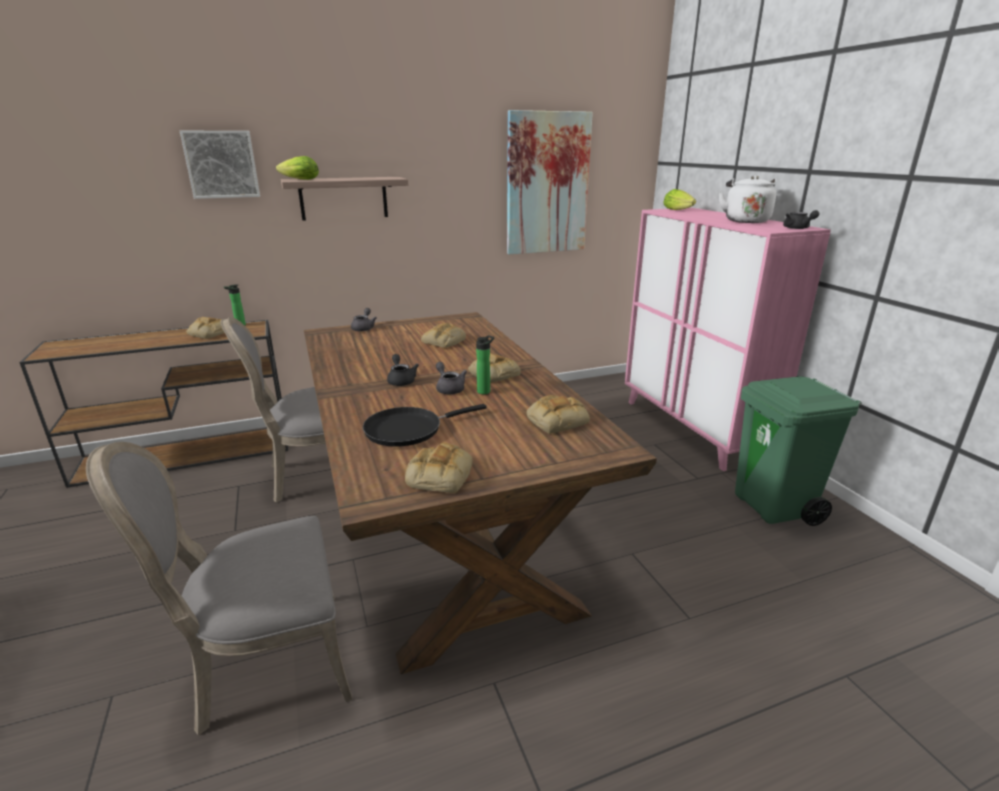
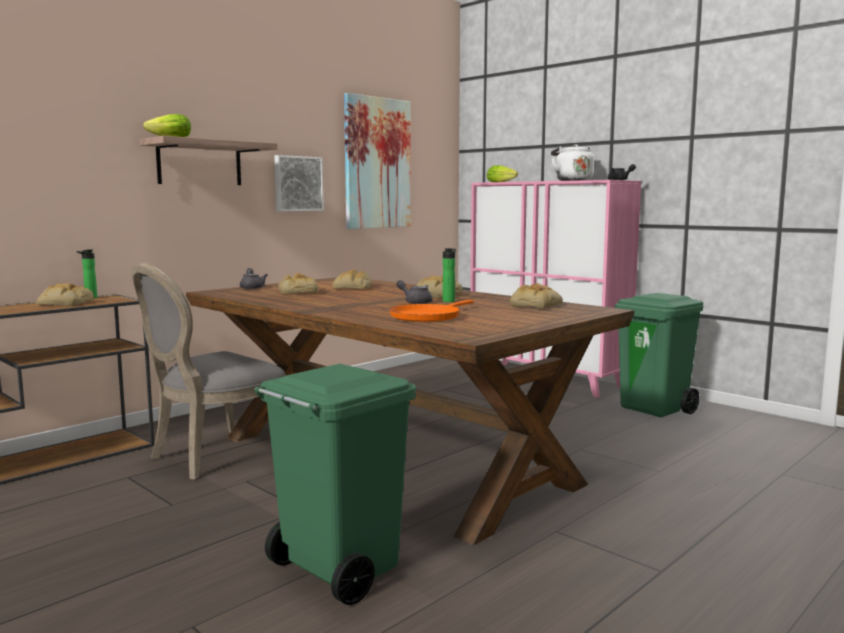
camera: 25 degrees left, 15 degrees down
grey chair [86,442,353,736] -> green trash can [255,364,416,605]
picture [180,131,260,199] -> picture moved to [274,155,324,211]
black frying pan [363,404,487,447] -> orange frying pan [389,300,474,322]
black teapot [387,354,419,386] -> none
bread [405,443,473,493] -> bread moved to [278,273,319,295]

